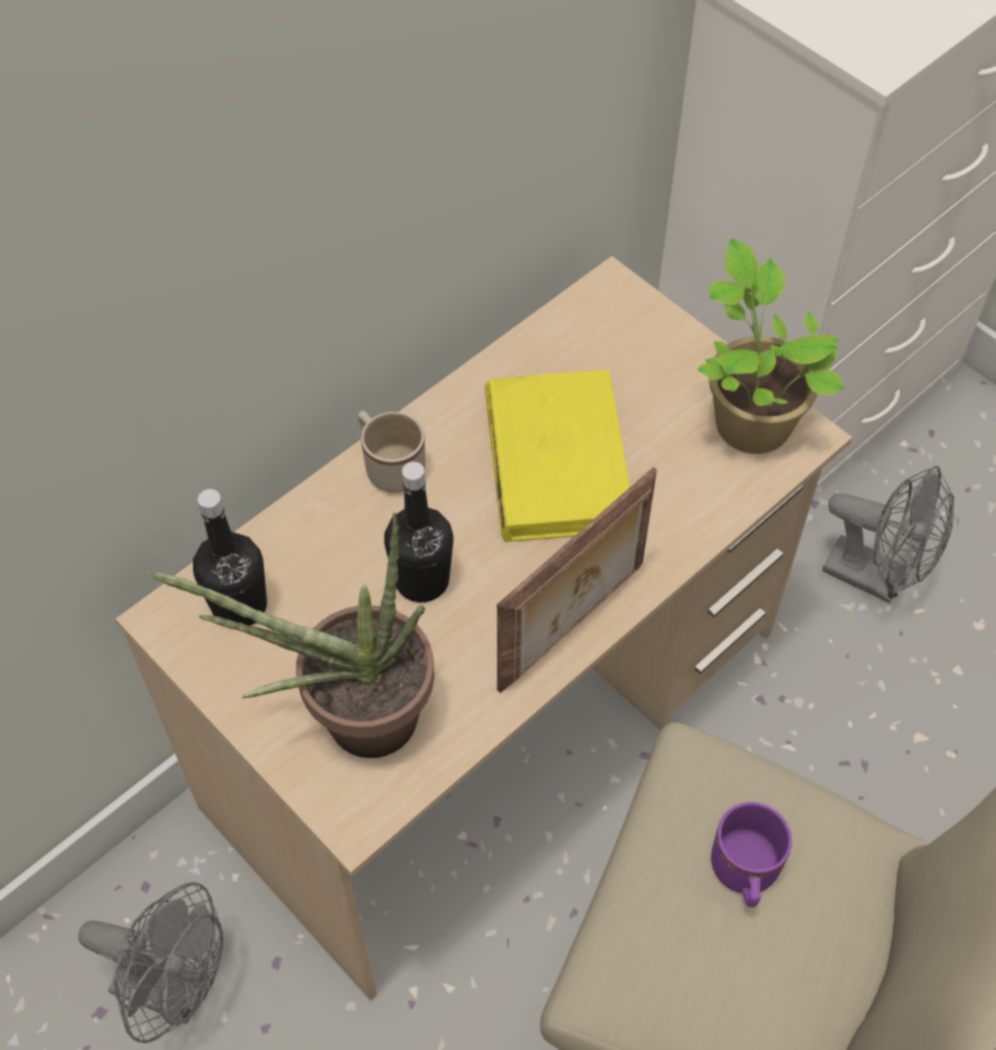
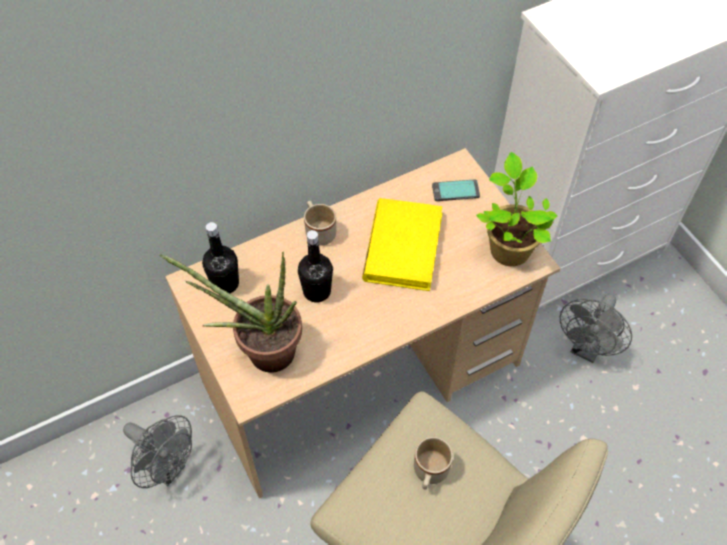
camera: 15 degrees right, 0 degrees up
picture frame [497,467,657,693] -> none
purple mug [711,802,792,907] -> beige mug [414,437,453,489]
grey fan [822,466,954,603] -> grey fan turned 75 degrees clockwise [560,294,632,363]
none -> phone [432,179,480,201]

